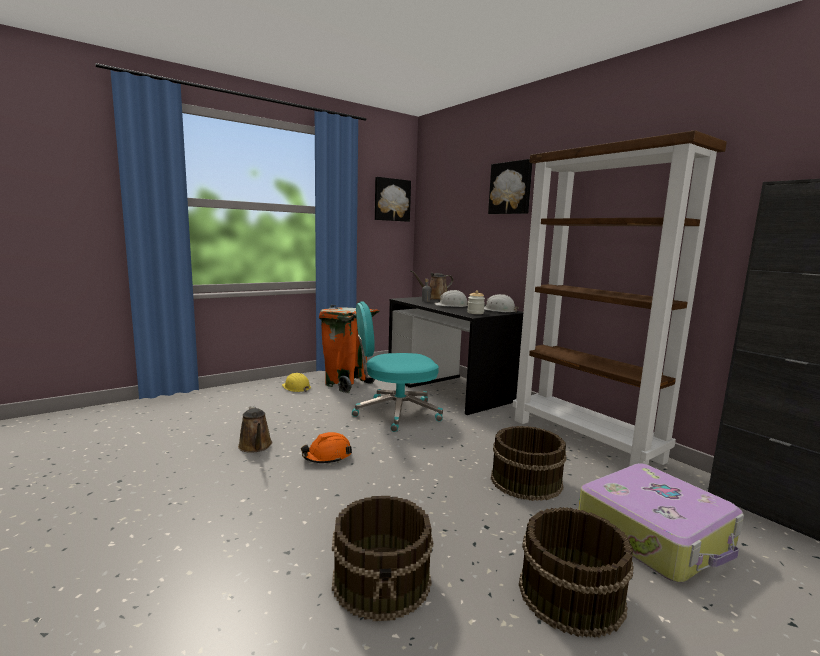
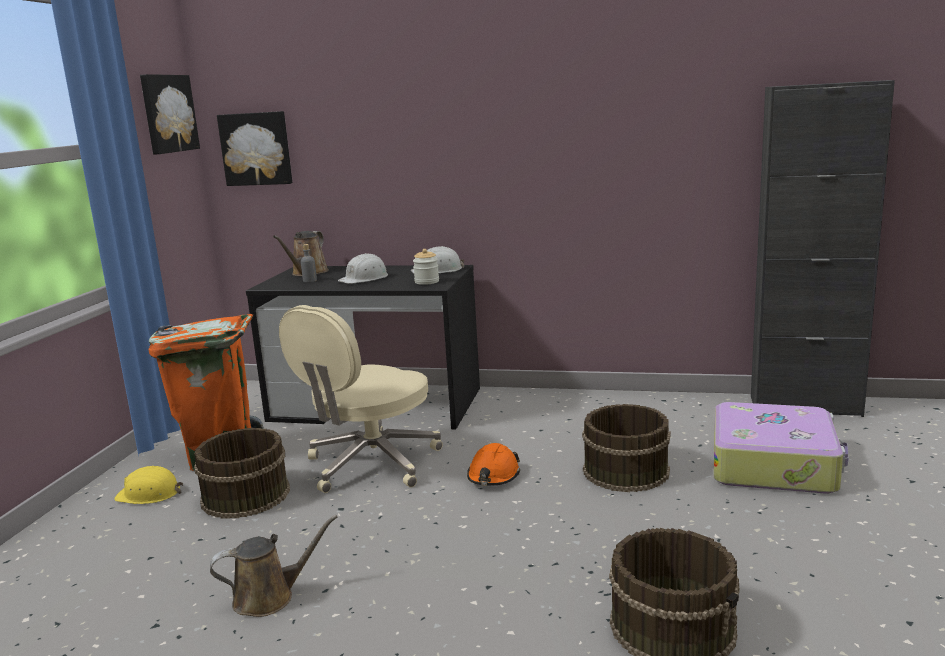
camera: 40 degrees left, 5 degrees up
brown watering can [238,406,273,453] -> brown watering can turned 45 degrees counterclockwise [210,515,338,617]
orange hard hat [301,432,352,463] -> orange hard hat moved to [467,443,520,486]
turquoise office chair [352,301,443,432] -> beige office chair [279,305,443,493]
picture [488,159,532,214] -> picture moved to [217,111,292,186]
brown bookcase [513,130,727,466] -> none
brown bucket [519,507,634,638] -> brown bucket moved to [194,428,290,518]

